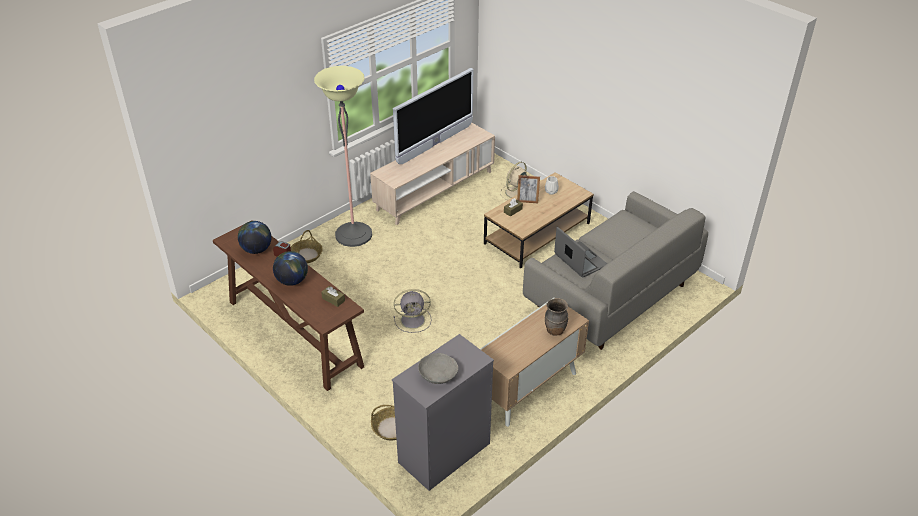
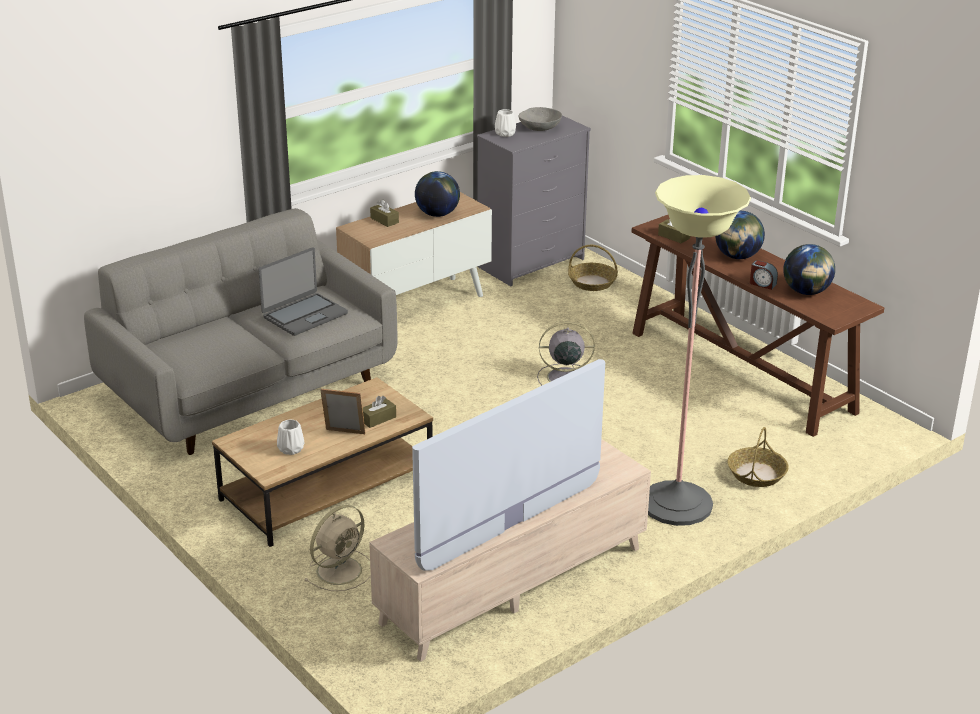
camera: 175 degrees left, 10 degrees down
brown vase [545,298,568,335] -> brown tissue box [370,199,399,227]
laptop [554,227,607,278] -> laptop turned 105 degrees counterclockwise [258,247,348,336]
none -> globe [415,171,460,217]
none -> white vase [495,109,516,137]

